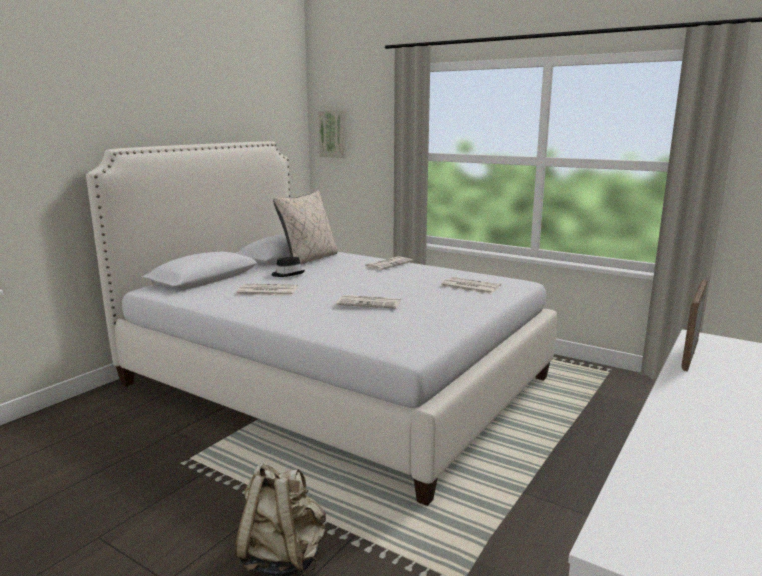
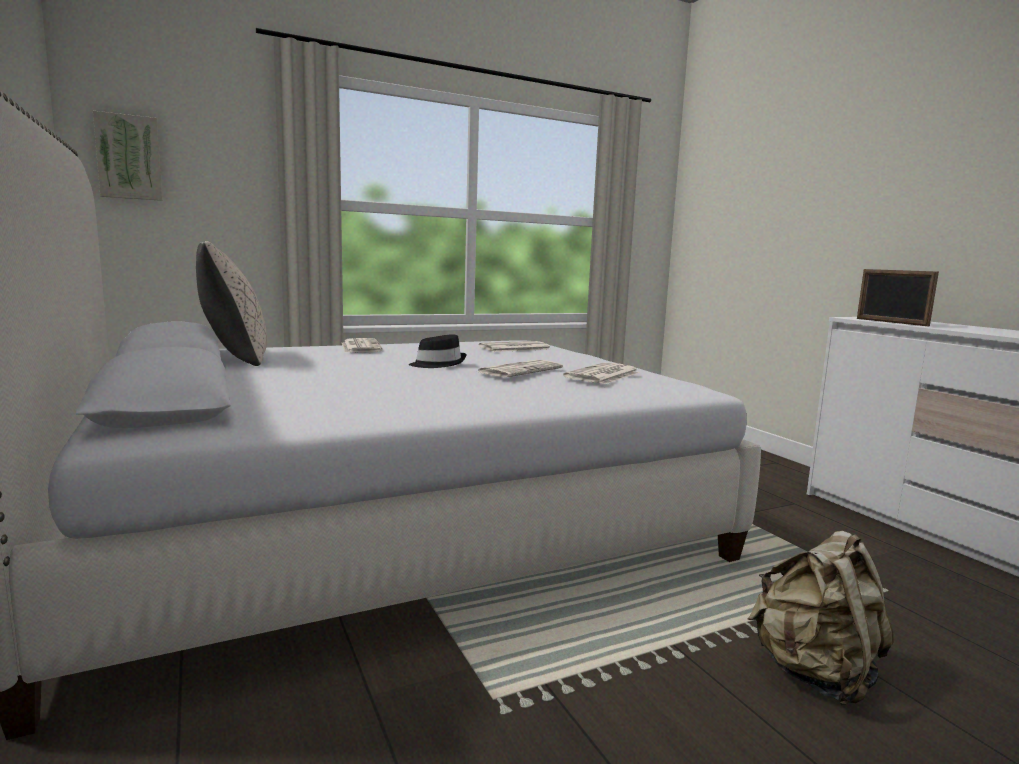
camera: 60 degrees left, 5 degrees down
newspaper [236,284,298,296] -> newspaper moved to [563,362,640,384]
black hat [272,257,305,277] -> black hat moved to [409,335,467,368]

